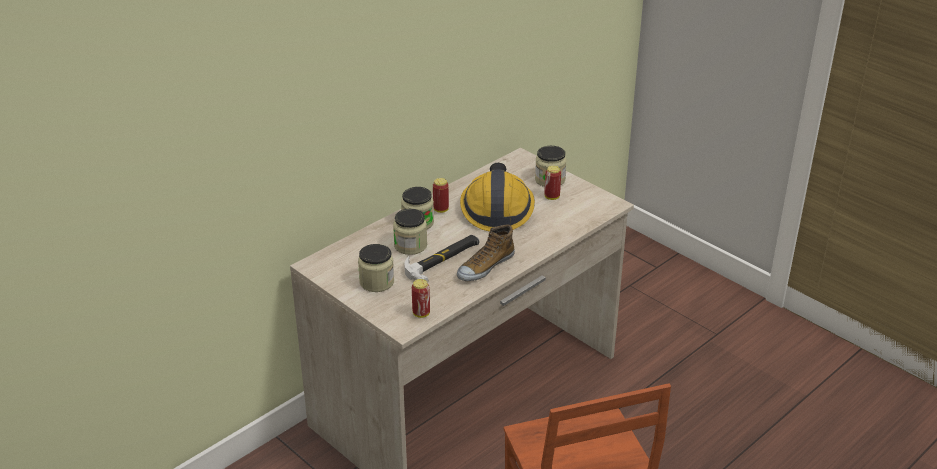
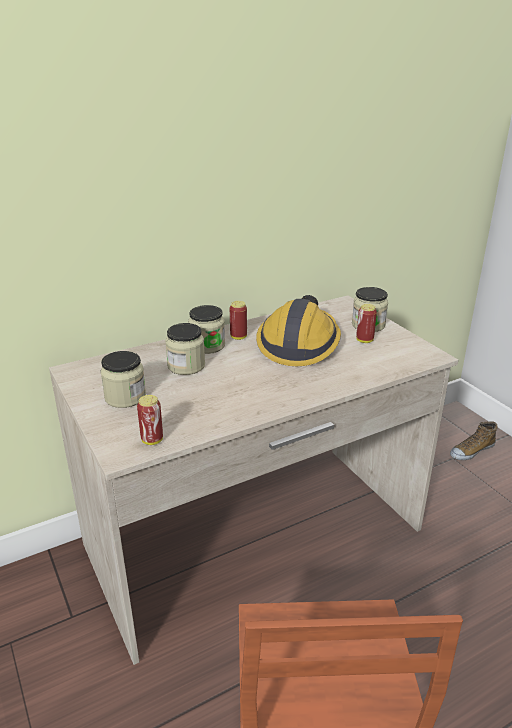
camera: 15 degrees right, 5 degrees down
hammer [404,235,479,283] -> none
shoe [457,225,515,281] -> shoe moved to [450,421,498,460]

